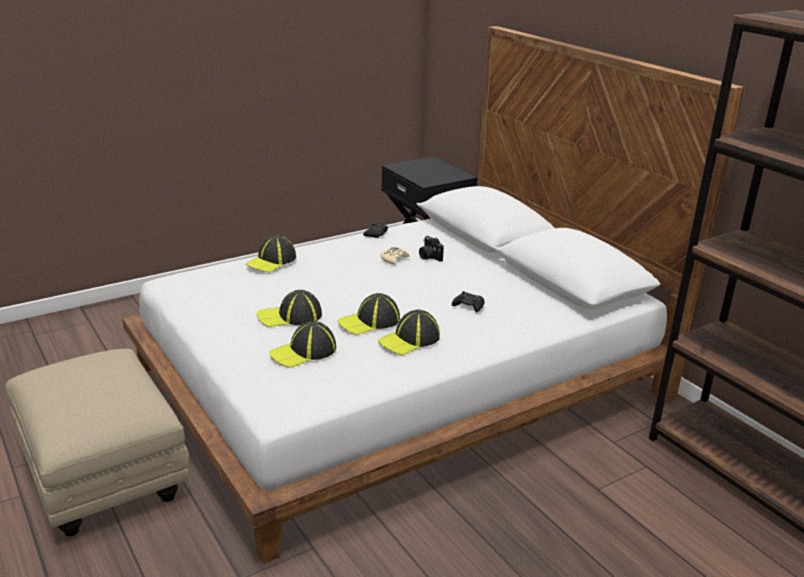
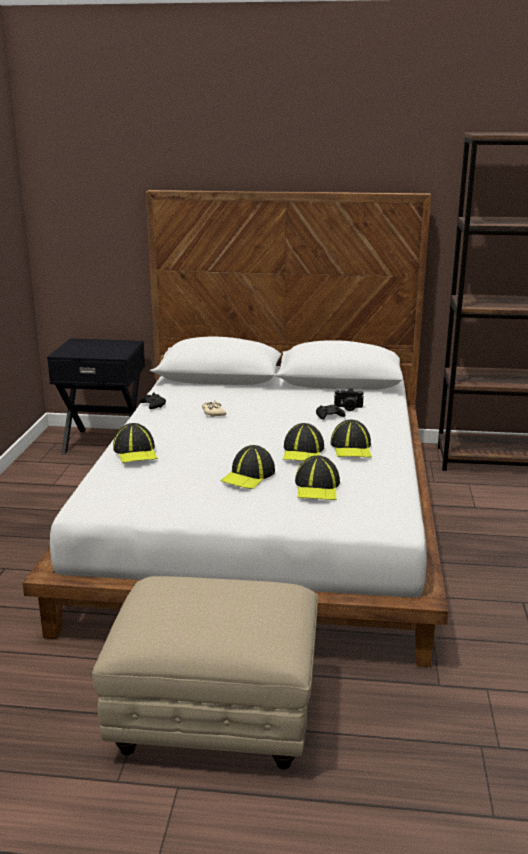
camera: 50 degrees left, 5 degrees down
camera [419,236,444,261] -> camera moved to [334,388,364,411]

